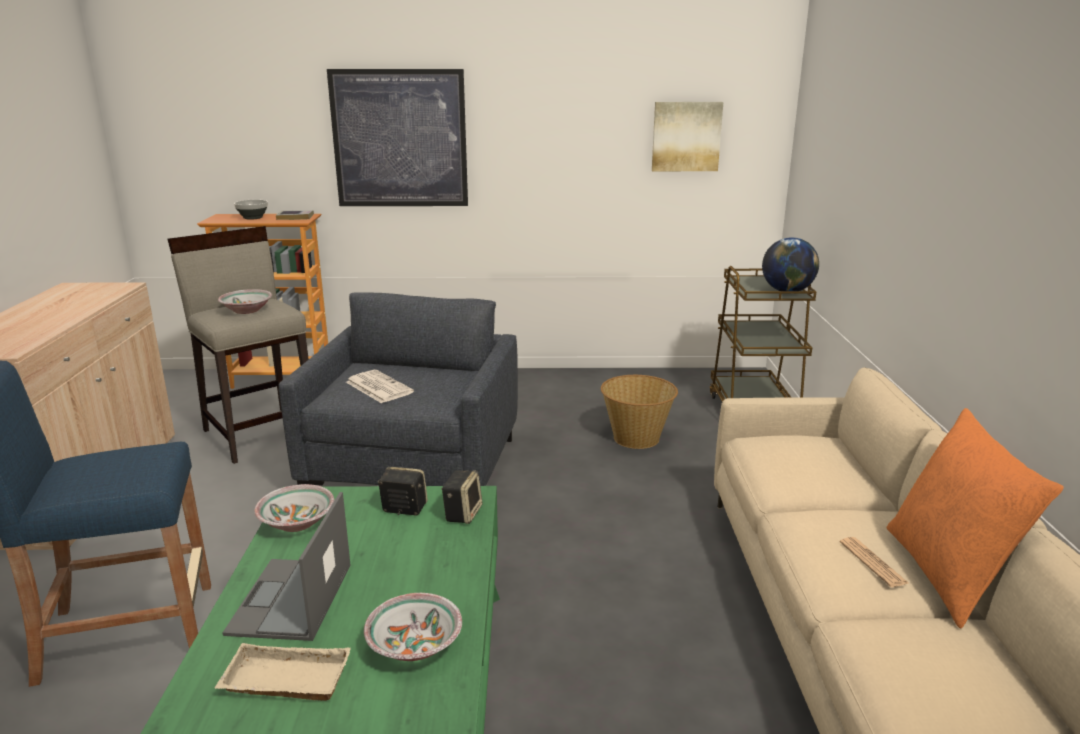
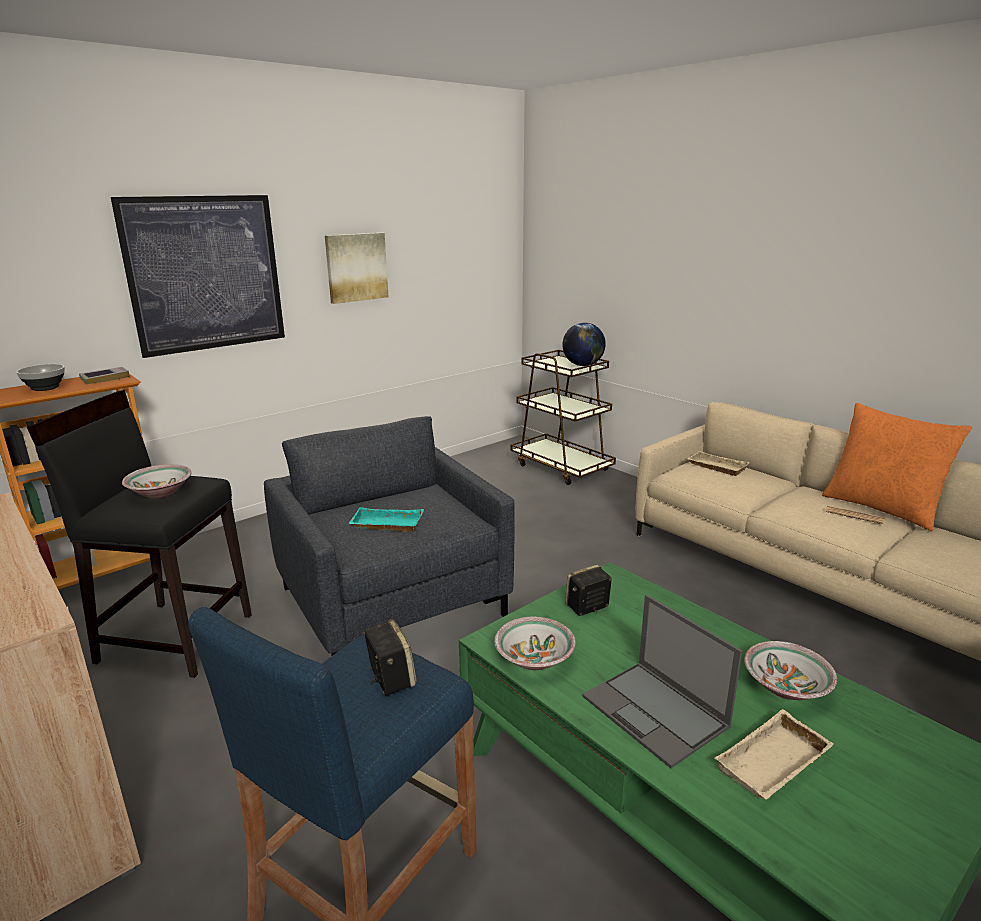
camera: 40 degrees left, 0 degrees up
beige stool [168,226,309,464] -> black stool [27,390,252,678]
newspaper [346,370,414,403] -> turquoise tray [348,507,424,532]
speaker [441,470,483,524] -> speaker moved to [363,619,417,696]
basket [601,375,678,449] -> none
picture [652,102,723,171] -> picture moved to [325,233,389,304]
none -> beige tray [687,451,750,476]

